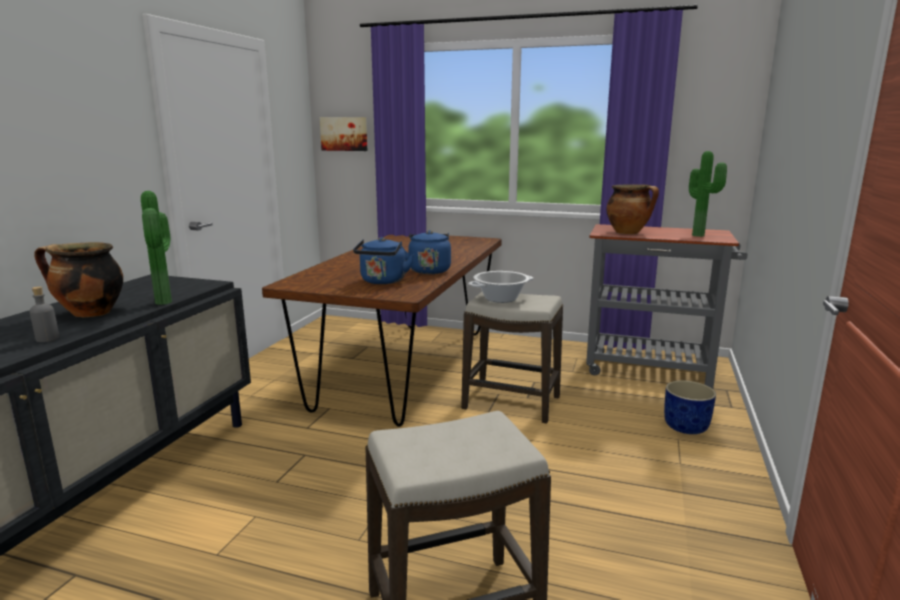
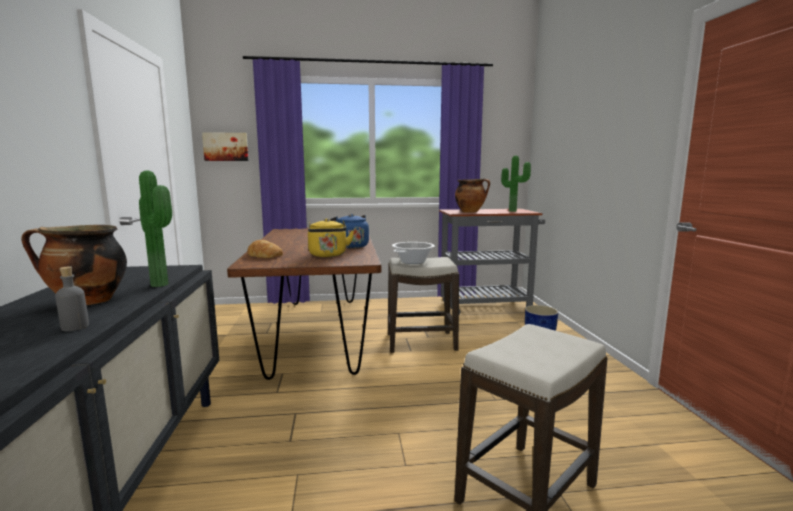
camera: 25 degrees left, 5 degrees down
blue kettle [353,237,414,284] -> yellow kettle [308,218,354,257]
none -> bread [247,240,283,258]

